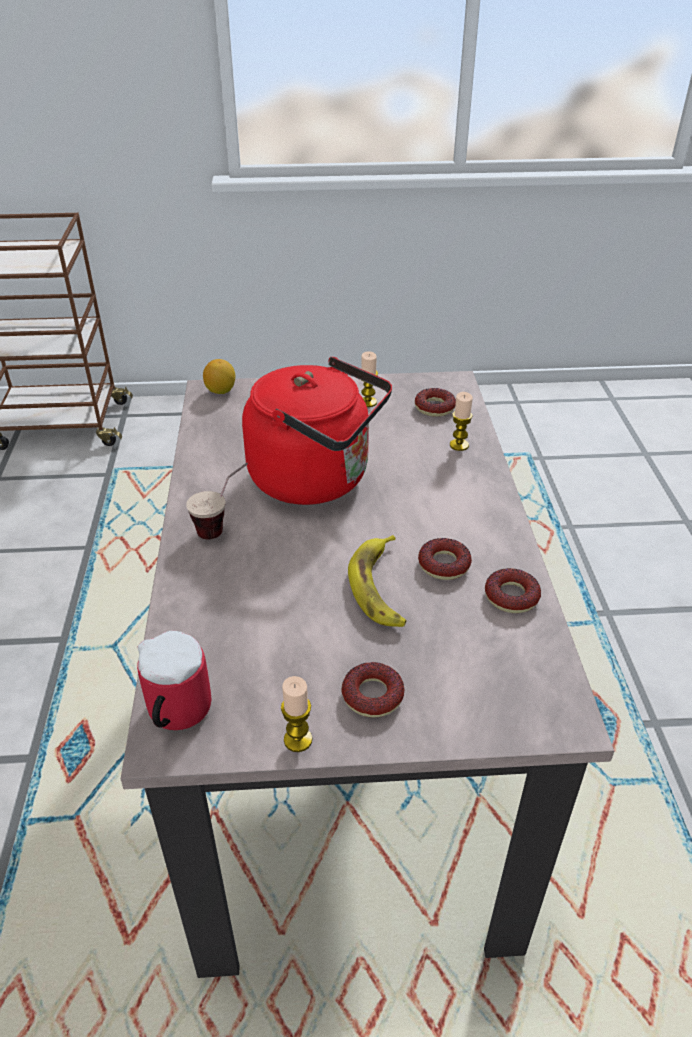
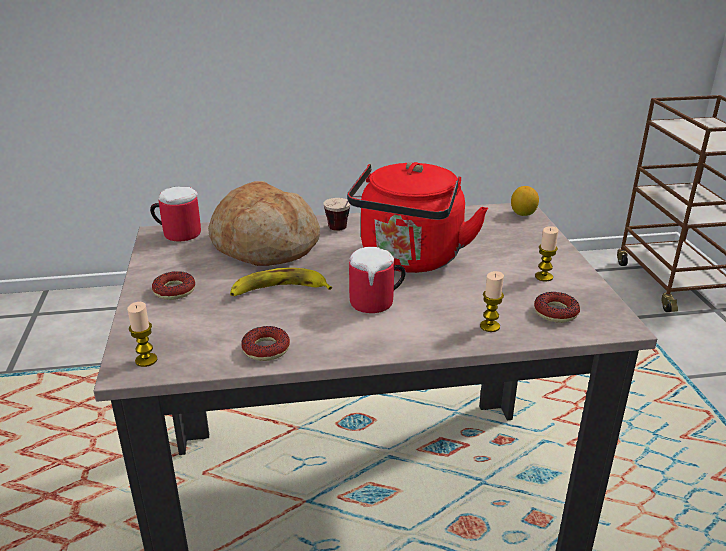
camera: 85 degrees right, 10 degrees down
candle [281,676,312,752] -> candle moved to [127,302,157,367]
donut [418,538,472,580] -> none
none -> bread [208,181,320,266]
none -> mug [349,247,406,313]

